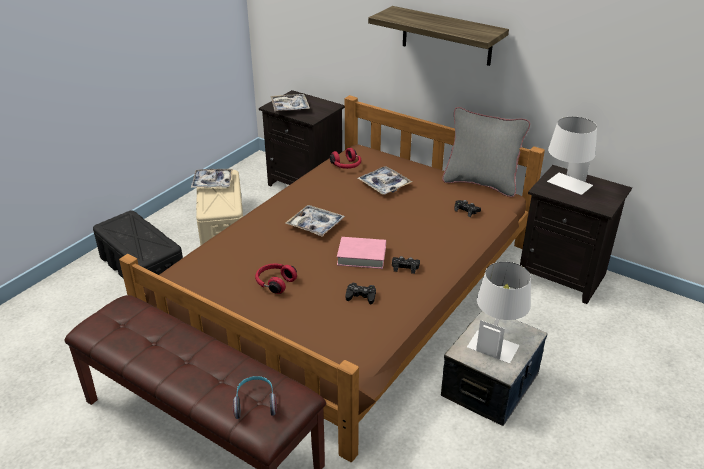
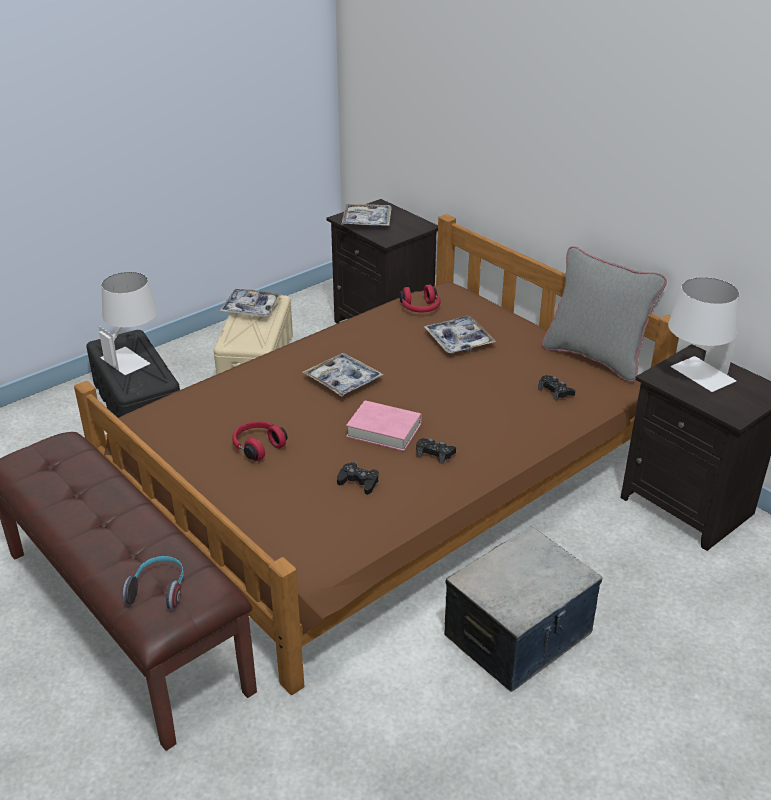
camera: 15 degrees right, 0 degrees up
shelf [368,6,509,66] -> none
white table lamp [467,262,531,363] -> white table lamp moved to [99,272,157,375]

